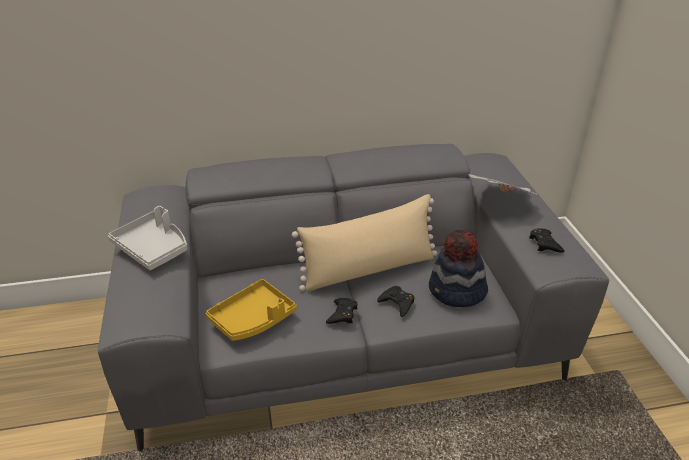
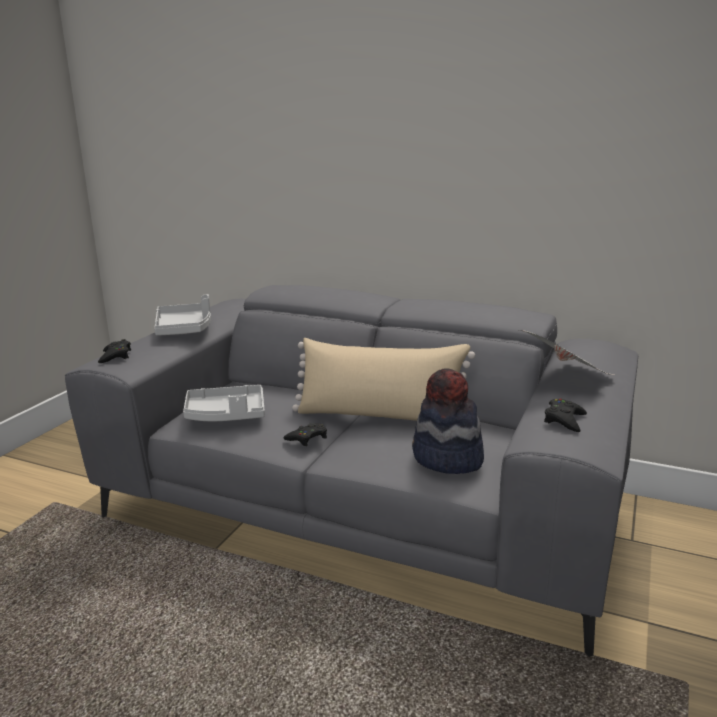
camera: 35 degrees right, 15 degrees down
yellow tray [206,279,297,341] -> grey tray [183,385,265,421]
black game controller [377,286,414,317] -> black game controller moved to [98,339,131,363]

